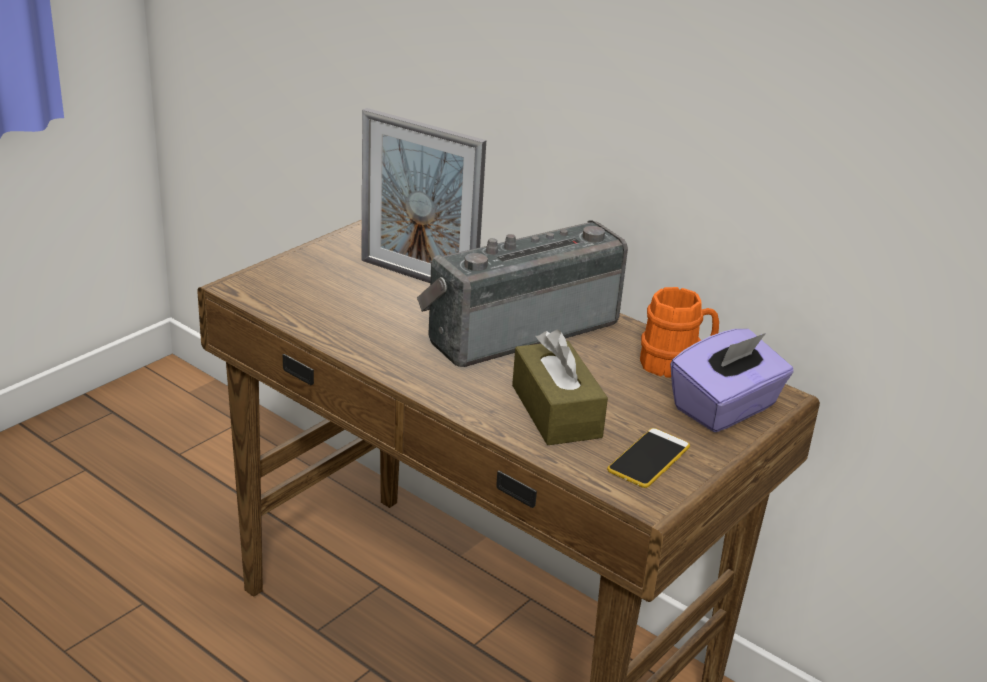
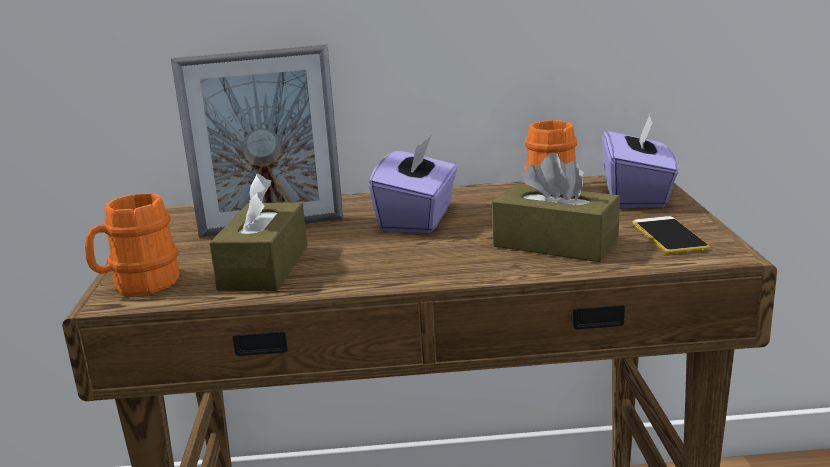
camera: 40 degrees left, 10 degrees down
radio [417,221,628,367] -> purple tissue box [369,135,457,233]
none -> orange mug [85,193,180,295]
none -> brown tissue box [209,174,307,291]

